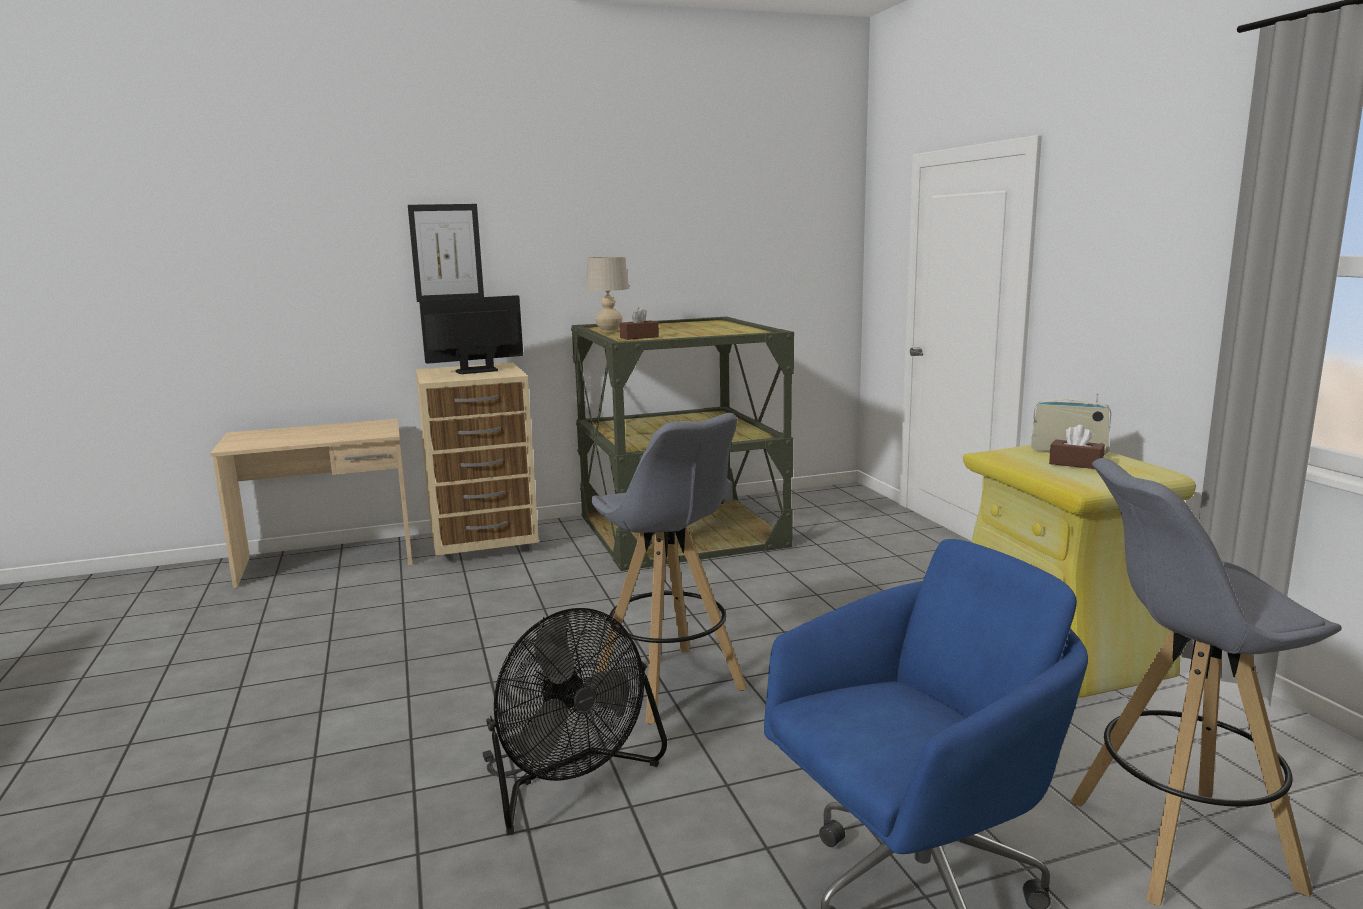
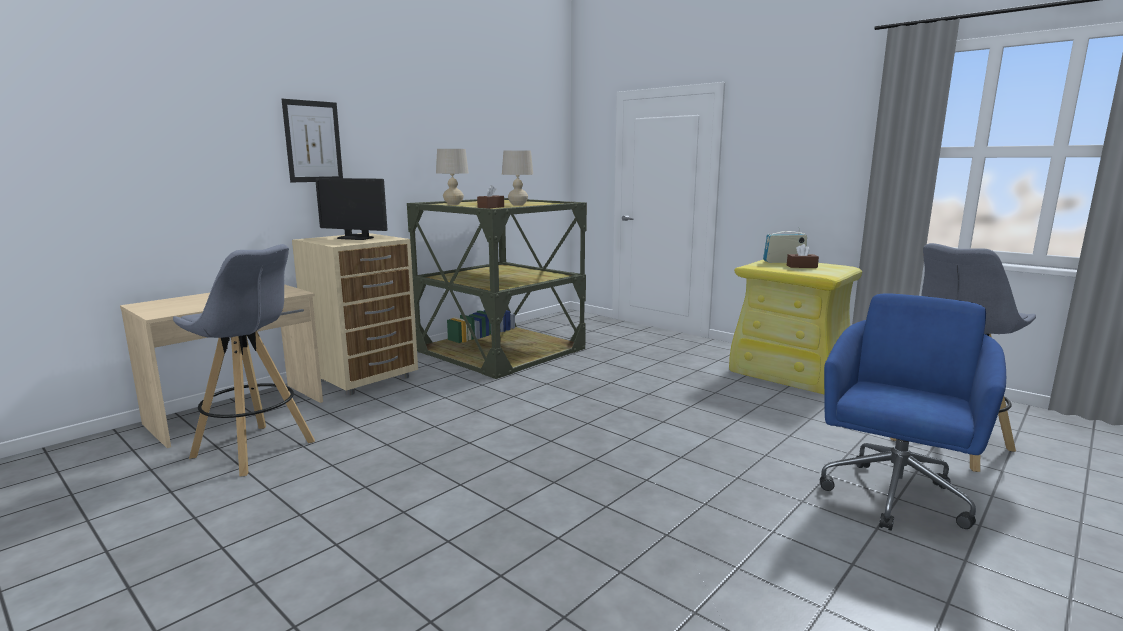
camera: 30 degrees left, 0 degrees up
monitor [419,295,523,374] -> monitor turned 105 degrees counterclockwise [315,178,388,240]
black fan [483,608,667,835] -> none
grey stool [592,413,747,724] -> grey stool moved to [173,244,315,477]
none -> beige table lamp [502,150,533,206]

